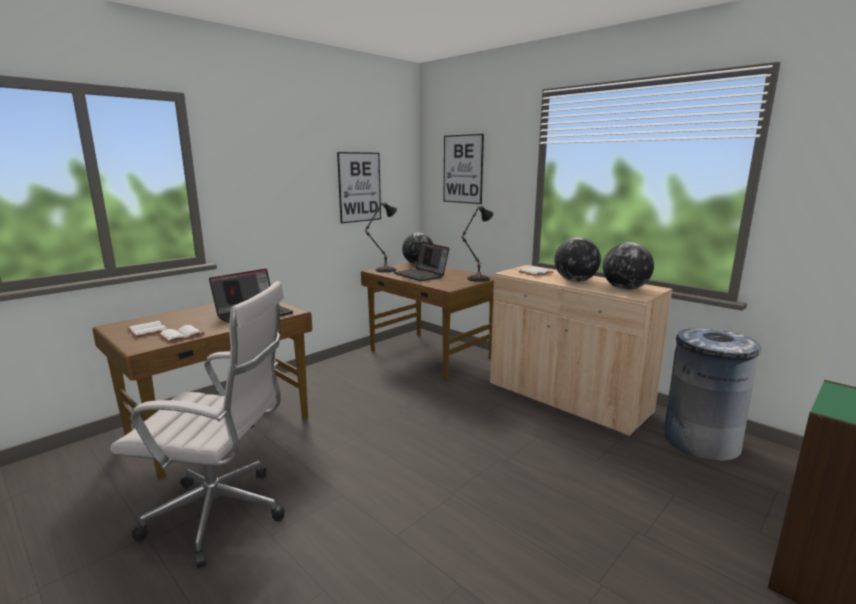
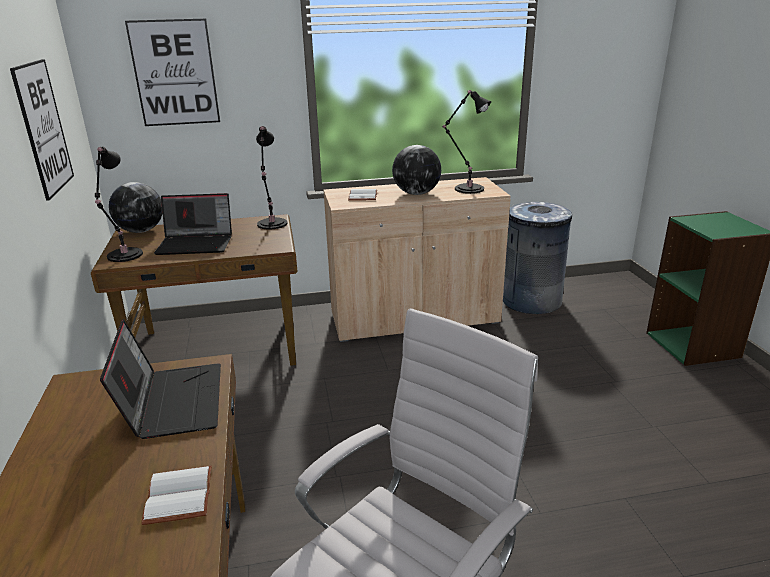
camera: 55 degrees left, 10 degrees up
white book [127,321,167,338] -> none
globe [603,242,654,290] -> black table lamp [441,90,491,194]

